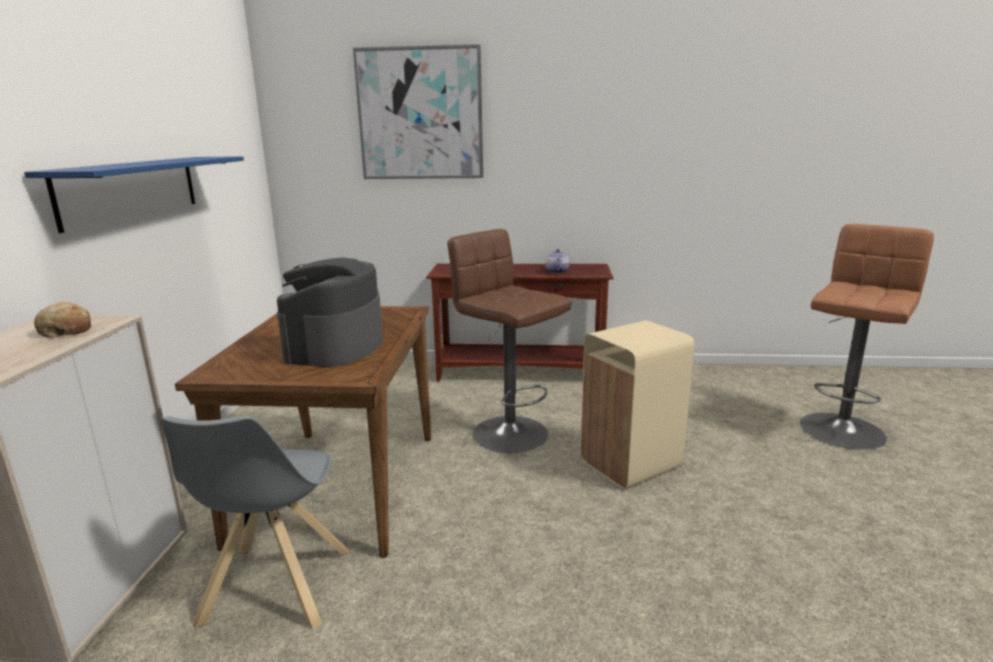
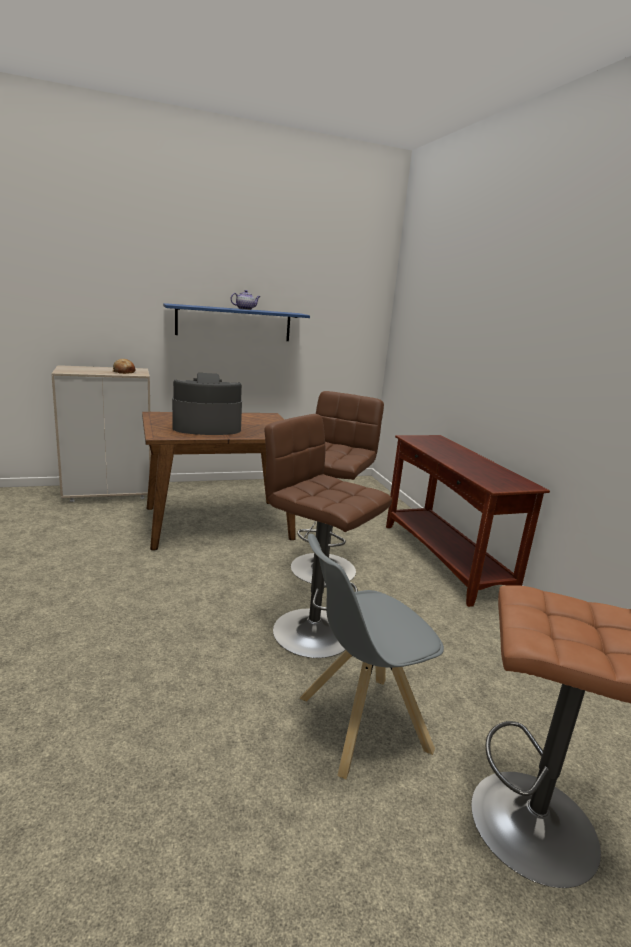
camera: 65 degrees right, 0 degrees up
grey chair [161,416,350,630] -> grey chair moved to [299,534,444,779]
picture [353,44,483,179] -> none
teapot [546,249,569,274] -> teapot moved to [230,290,260,310]
beige trash can [581,320,695,489] -> brown stool [264,414,392,658]

